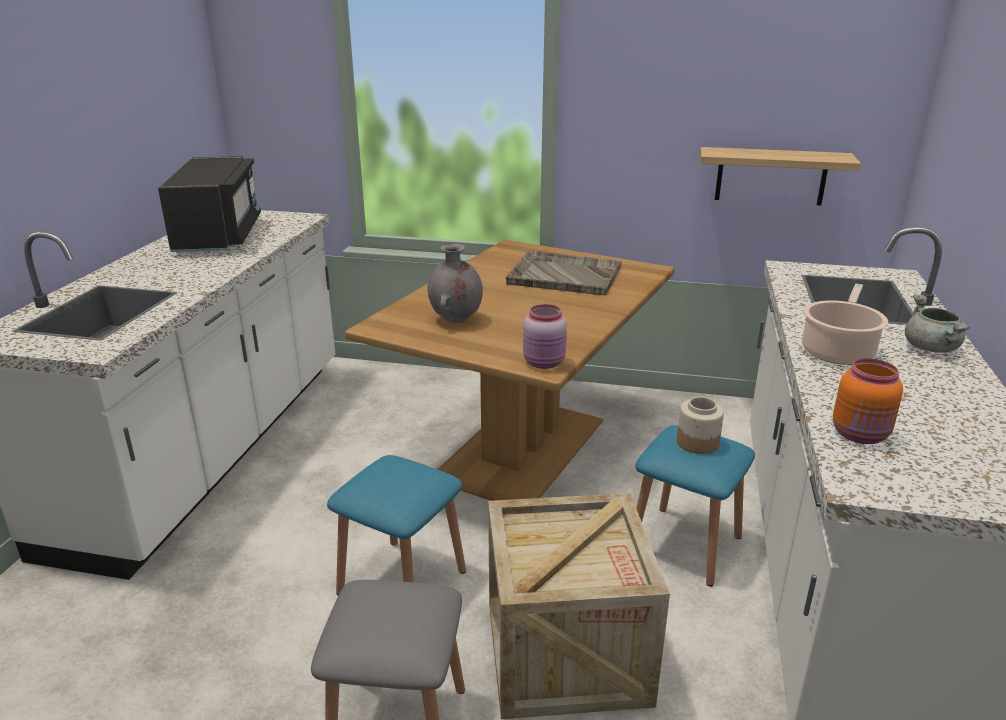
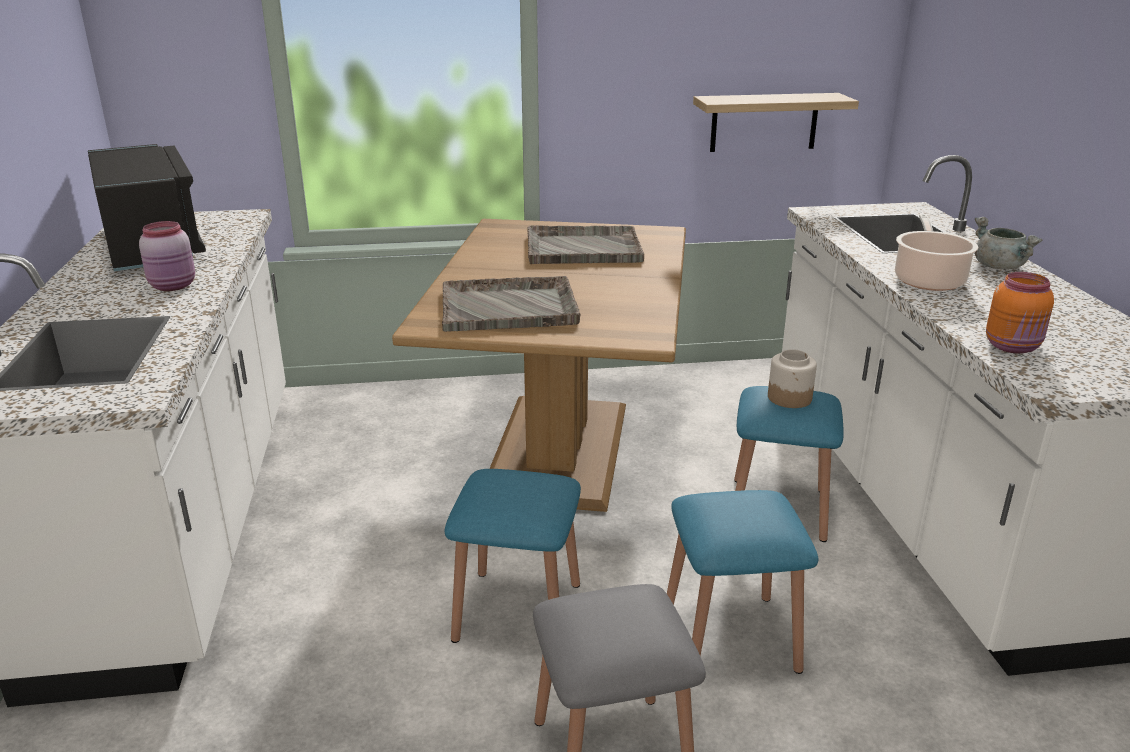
camera: 20 degrees left, 0 degrees up
grey vase [427,244,483,323] -> grey tray [442,276,580,332]
crate [488,493,670,719] -> blue stool [667,490,818,674]
pink jar [523,304,567,369] -> pink jar moved to [139,221,195,291]

